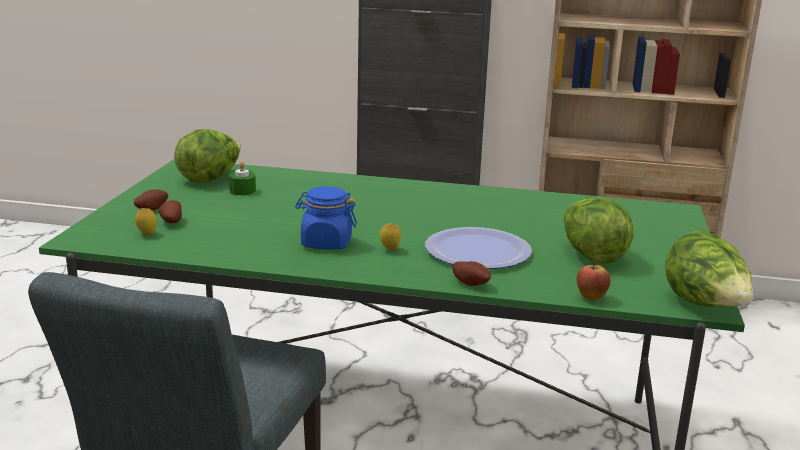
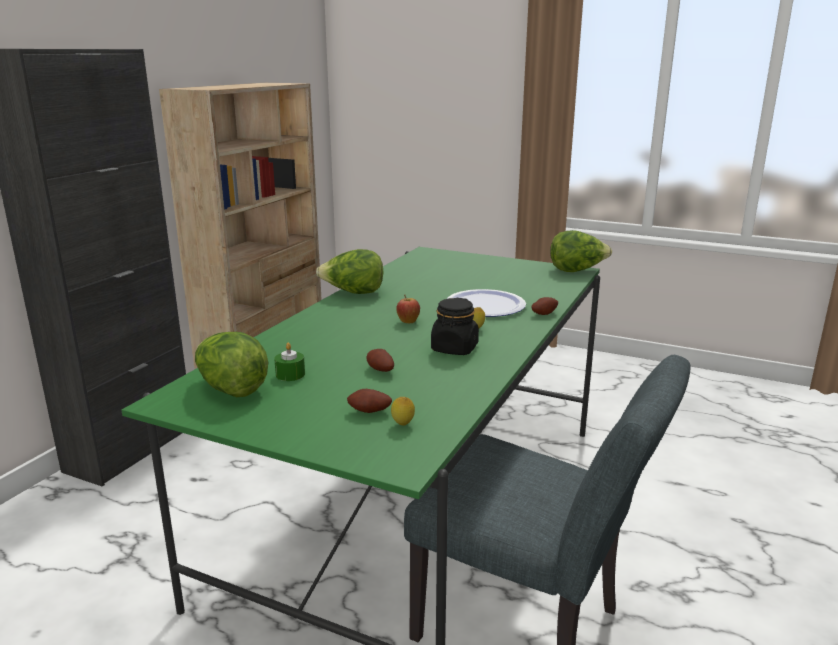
camera: 75 degrees left, 0 degrees up
potato [134,190,168,210] -> potato moved to [367,349,394,372]
blue jar [295,186,357,250] -> black jar [431,298,479,355]
lettuce [564,197,633,264] -> lettuce moved to [316,249,384,294]
apple [577,259,611,301] -> apple moved to [396,295,420,323]

